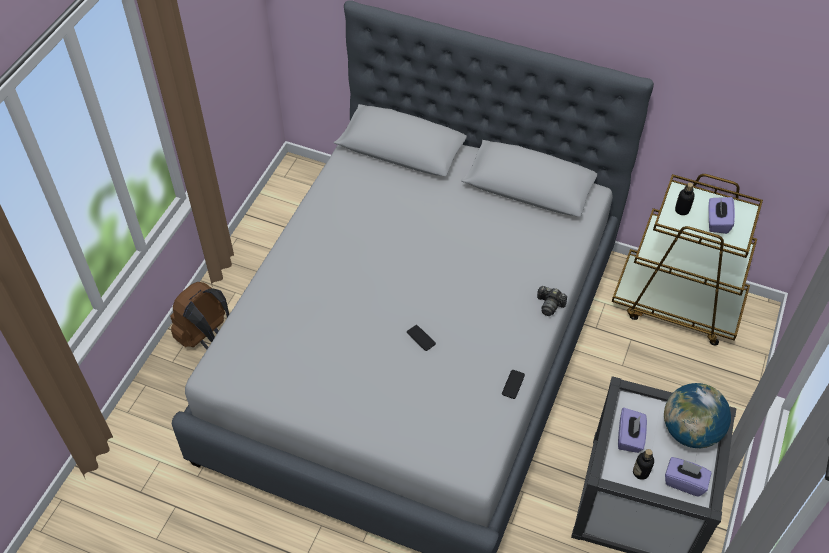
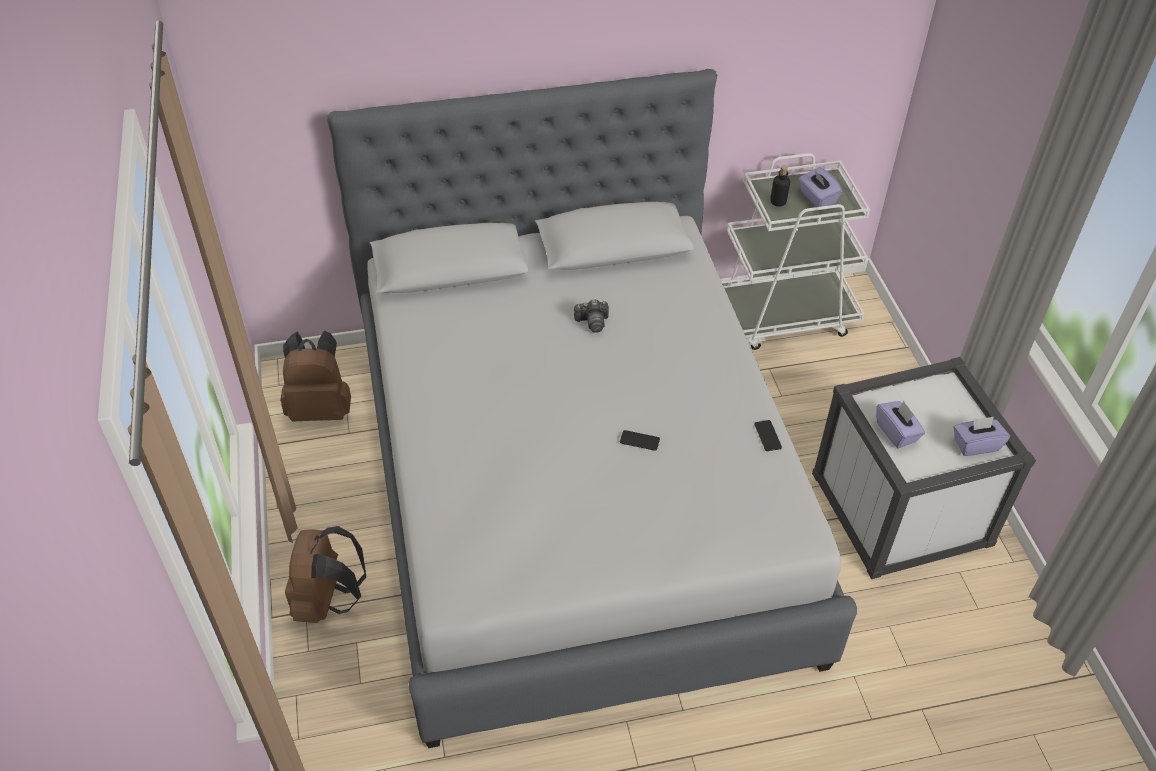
camera: 35 degrees left, 5 degrees down
camera [537,286,567,316] -> camera moved to [573,299,609,333]
brown cart [612,174,763,345] -> white cart [721,153,870,350]
bottle [633,449,654,480] -> none
globe [664,383,731,448] -> none
none -> brown backpack [280,331,351,422]

